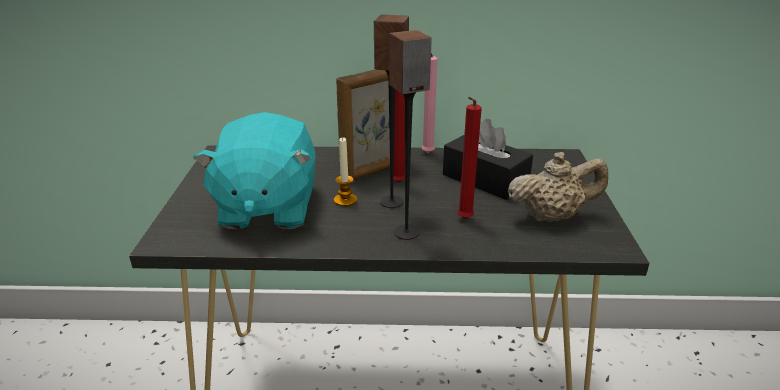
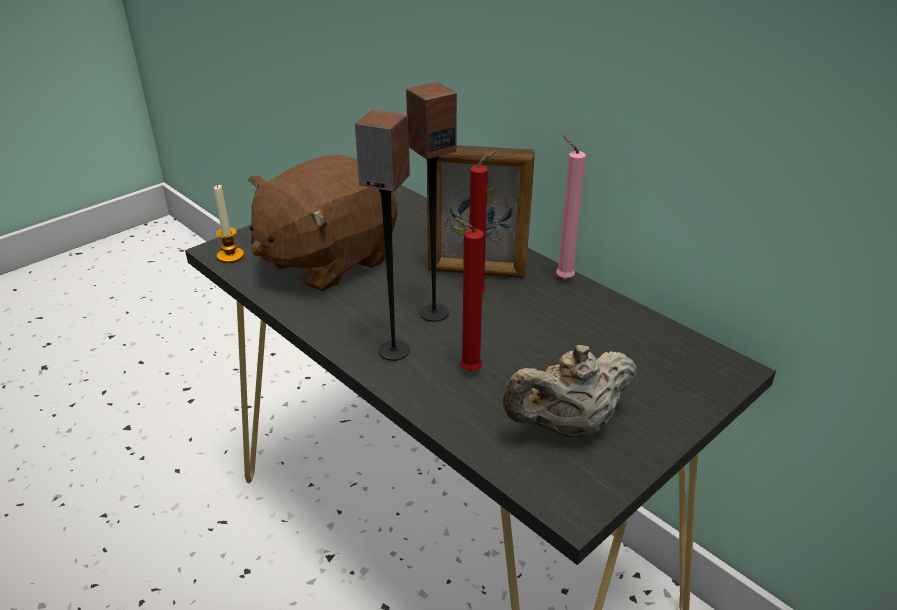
camera: 45 degrees right, 5 degrees up
turquoise plush toy [193,112,315,229] -> brown plush toy [248,155,397,292]
candle [334,137,357,206] -> candle moved to [214,184,244,263]
black tissue box [443,119,533,200] -> none
beige teapot [508,152,608,222] -> beige teapot turned 120 degrees clockwise [503,345,637,438]

